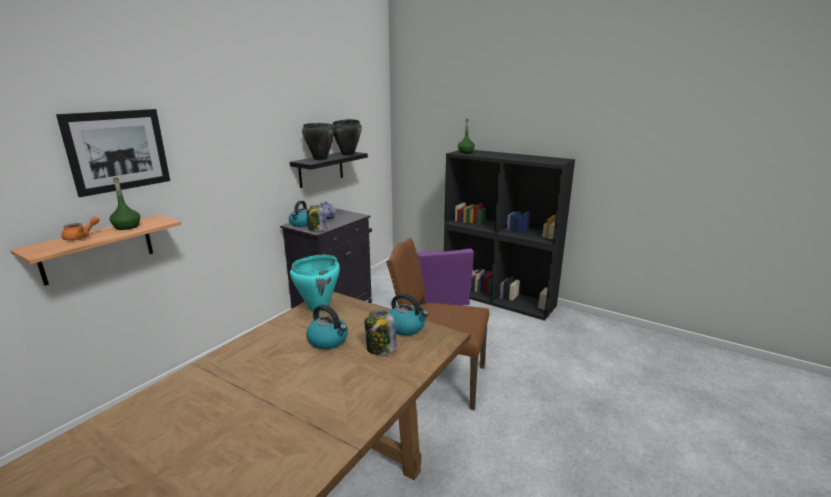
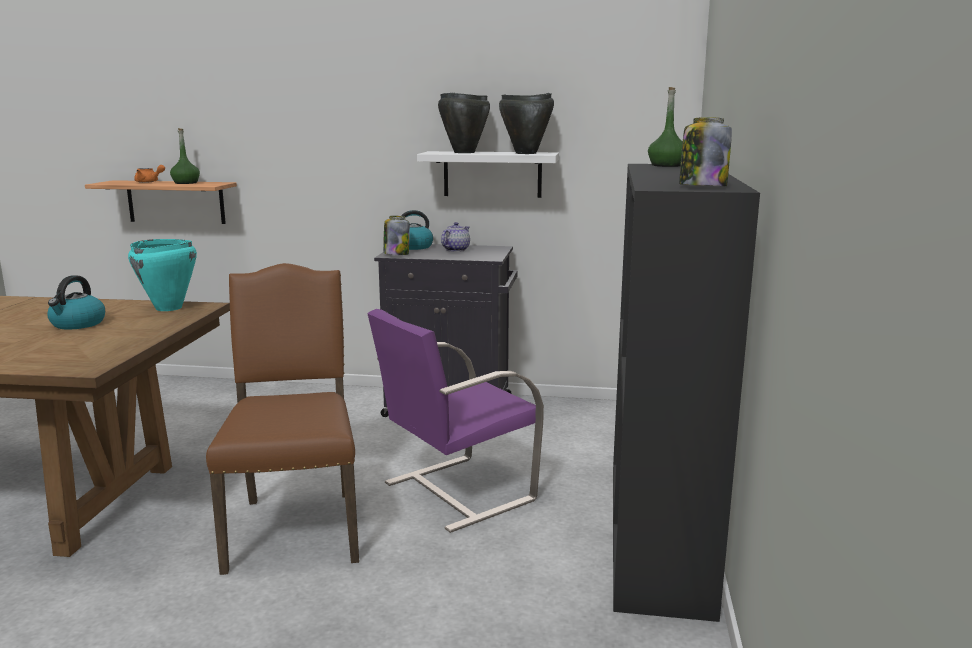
camera: 65 degrees right, 5 degrees down
picture [56,109,170,197] -> none
black shelf [290,152,368,188] -> white shelf [417,151,559,198]
jar [365,310,397,355] -> jar moved to [679,117,732,186]
kettle [389,293,429,336] -> none

